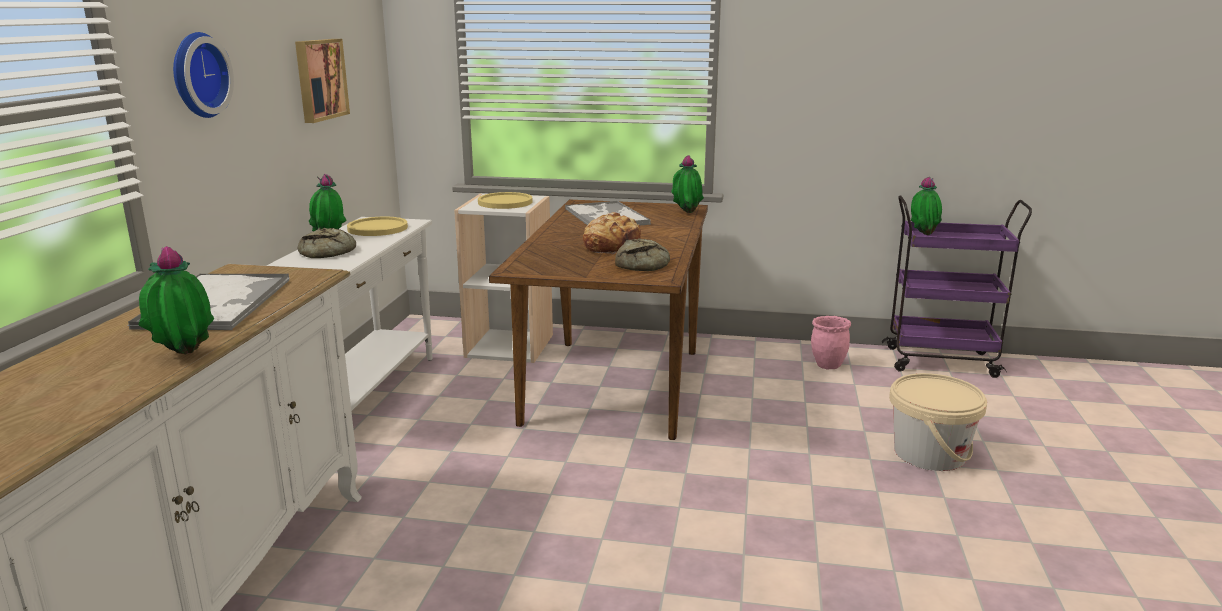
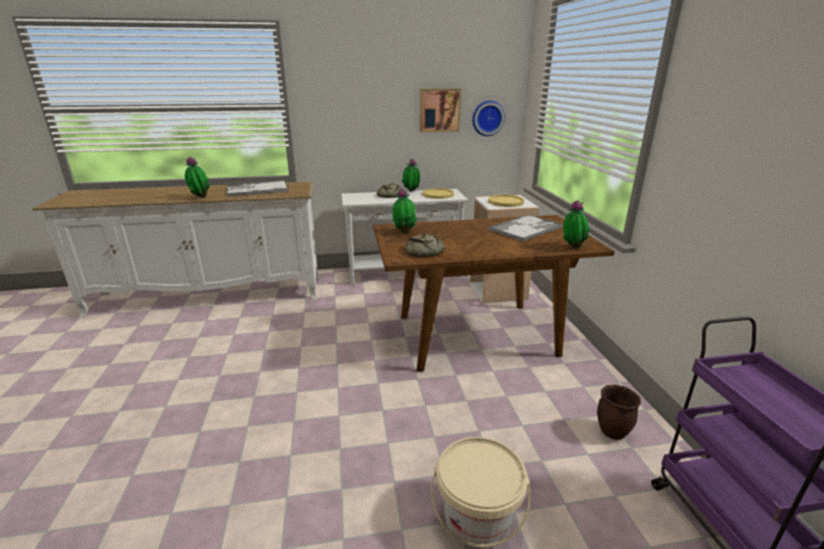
camera: 70 degrees right, 5 degrees up
wall clock [173,32,234,118] -> wall clock moved to [472,101,505,136]
bread [583,212,641,255] -> none
pink planter [811,316,851,369] -> brown planter [597,385,641,440]
potted plant [911,177,942,235] -> potted plant moved to [392,189,418,234]

